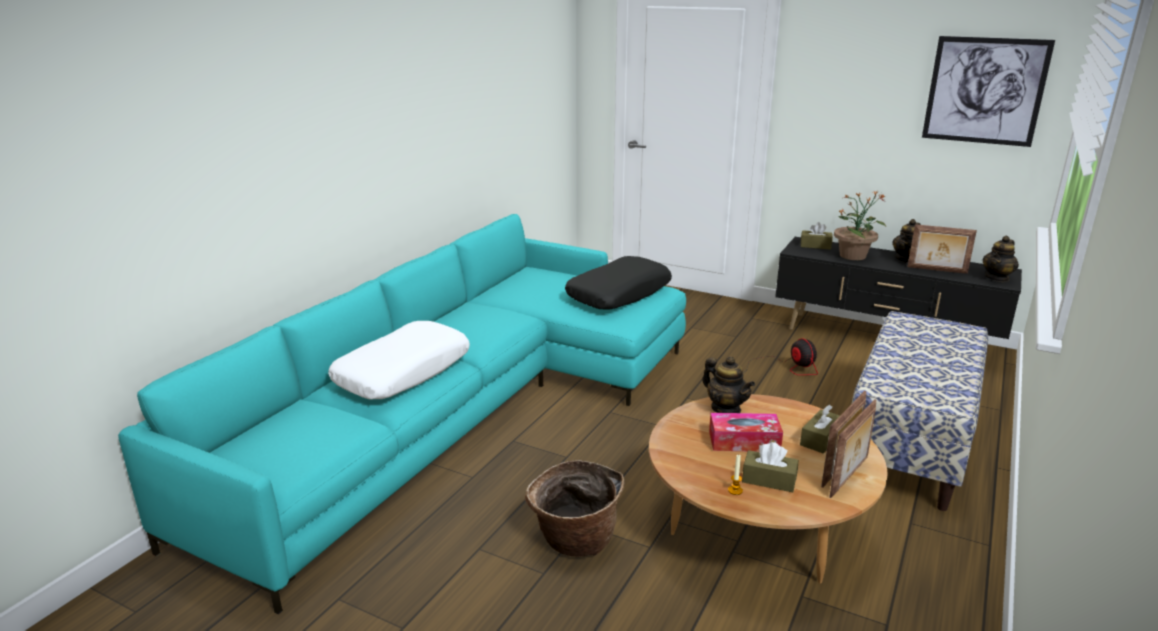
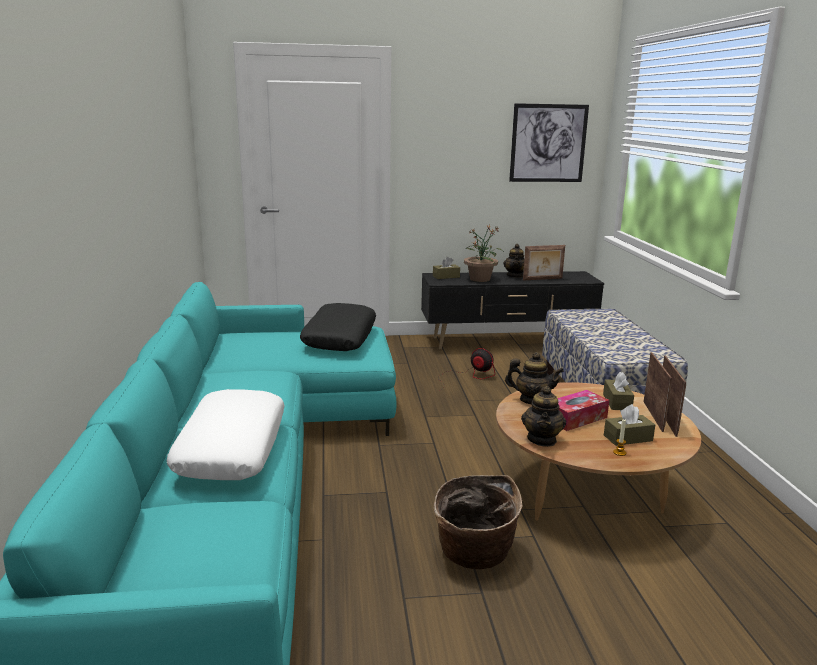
camera: 35 degrees left, 5 degrees down
teapot [982,236,1019,282] -> teapot moved to [521,386,567,447]

